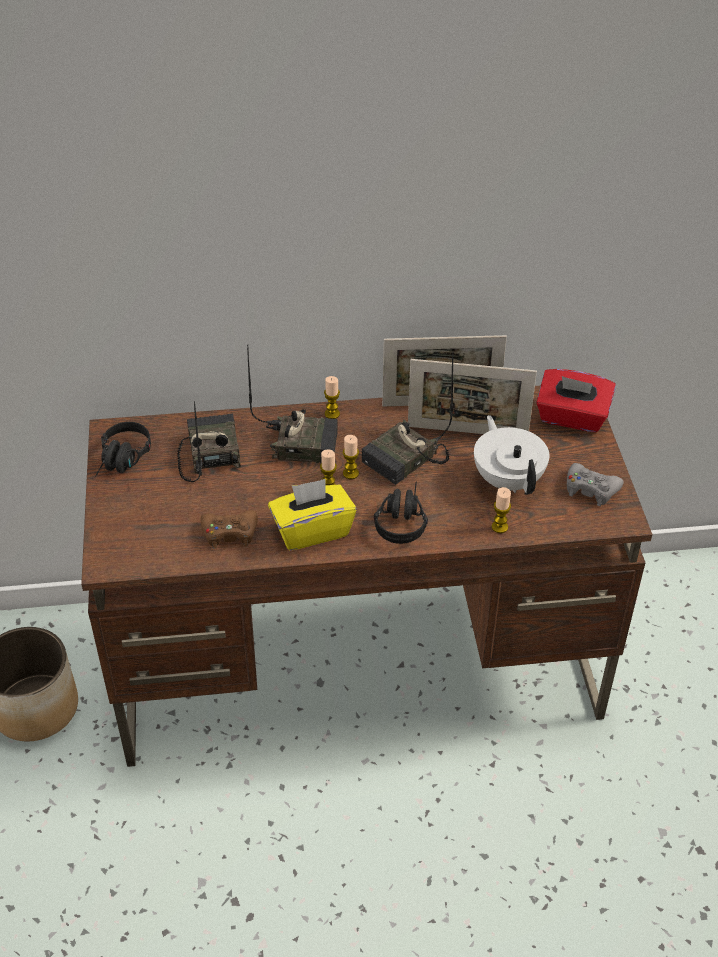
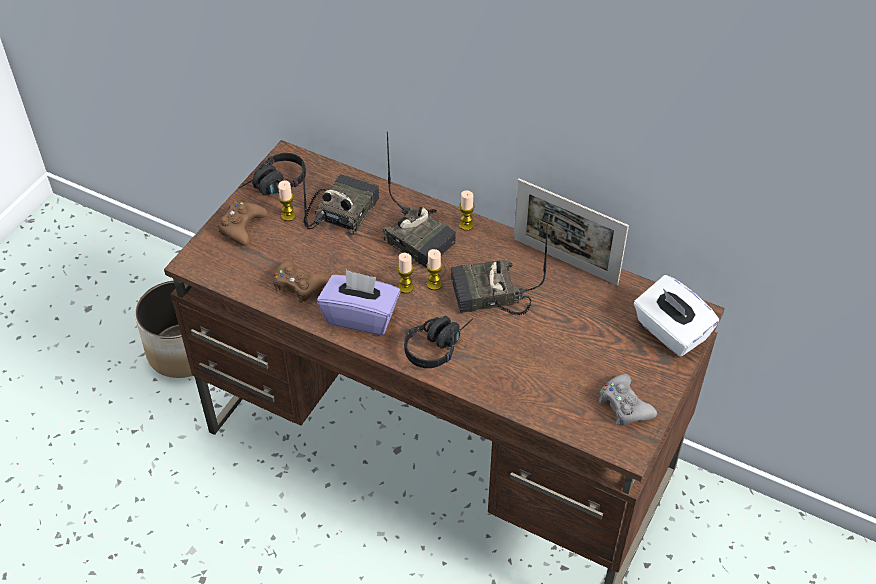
camera: 35 degrees right, 5 degrees up
yellow tissue box [268,479,356,551] -> purple tissue box [317,270,401,335]
picture frame [408,359,537,434] -> none
white teapot [474,415,549,495] -> none
candle [491,487,511,533] -> candle moved to [278,180,296,221]
red tissue box [536,369,616,432] -> white tissue box [634,275,719,357]
none -> brown game controller [218,201,268,246]

